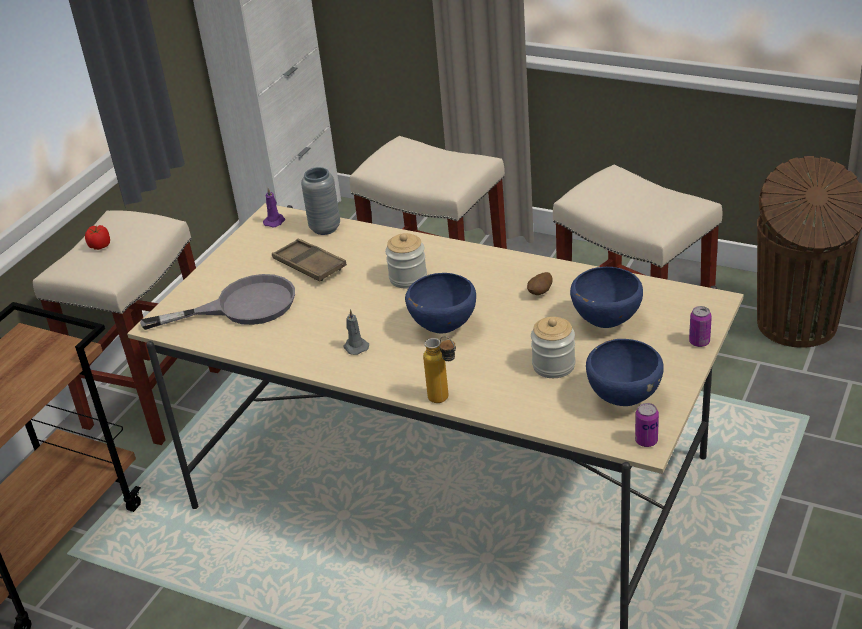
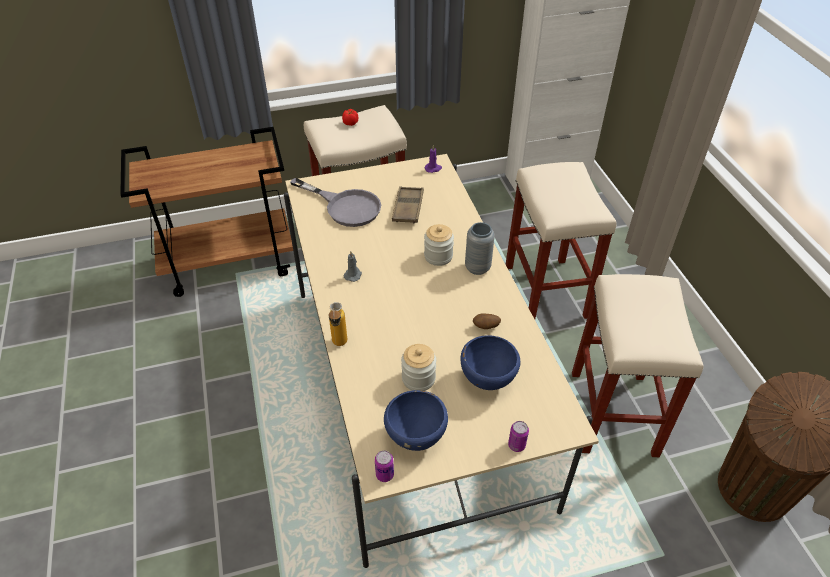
camera: 45 degrees right, 10 degrees up
grey vase [301,167,340,235] -> grey vase moved to [465,222,495,275]
blue bowl [405,273,476,334] -> none

